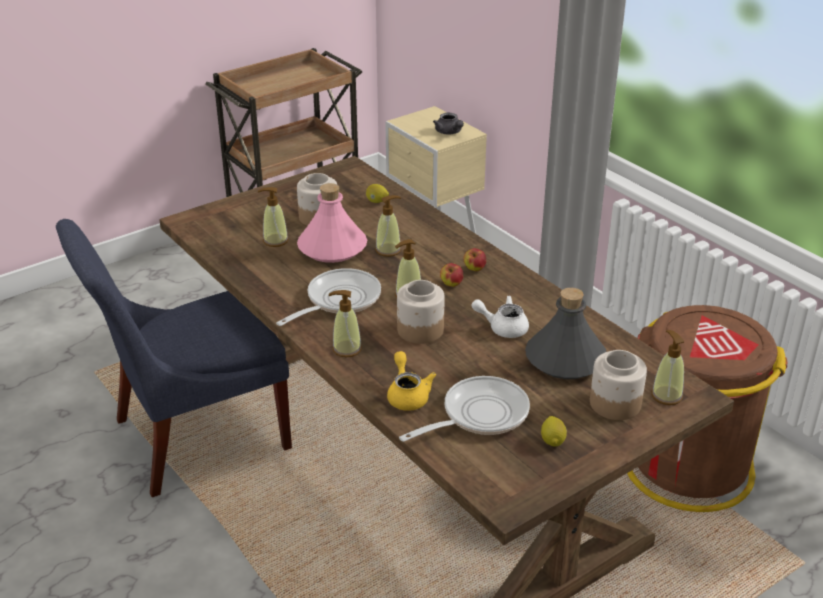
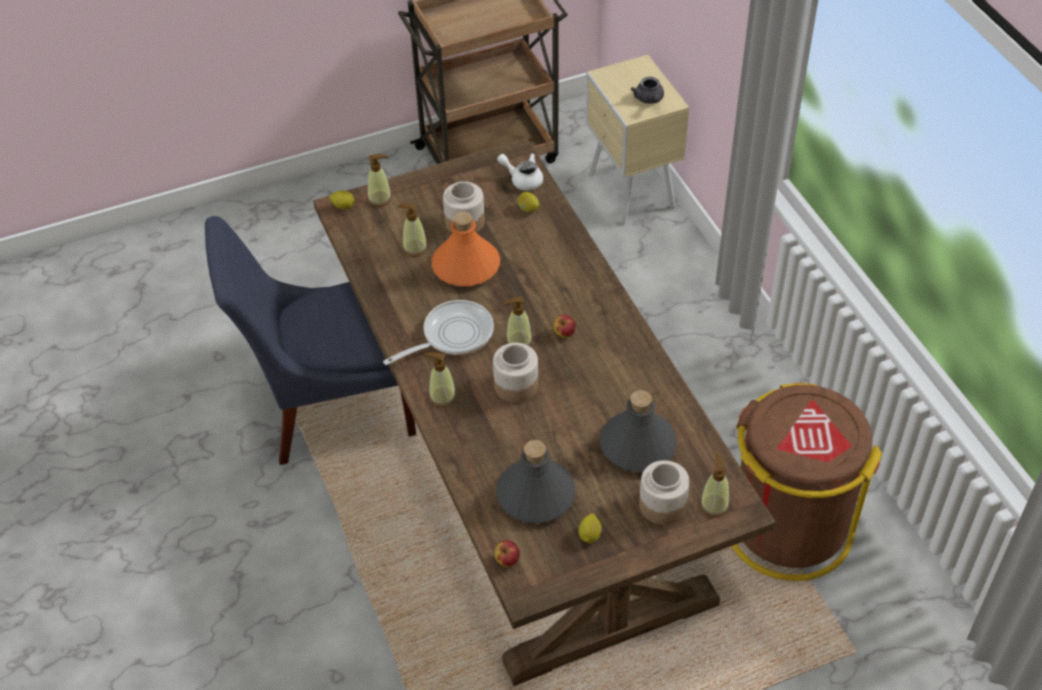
camera: 15 degrees right, 15 degrees up
pink bottle [297,183,367,263] -> orange bottle [431,211,500,286]
soap dispenser [375,195,401,257] -> soap dispenser moved to [367,154,392,207]
yellow teapot [387,351,436,411] -> none
frying pan [399,376,530,442] -> grey bottle [496,440,575,523]
apple [463,248,486,272] -> apple moved to [494,540,520,567]
white teapot [472,296,529,338] -> white teapot moved to [497,153,543,191]
none -> lemon [329,190,355,209]

